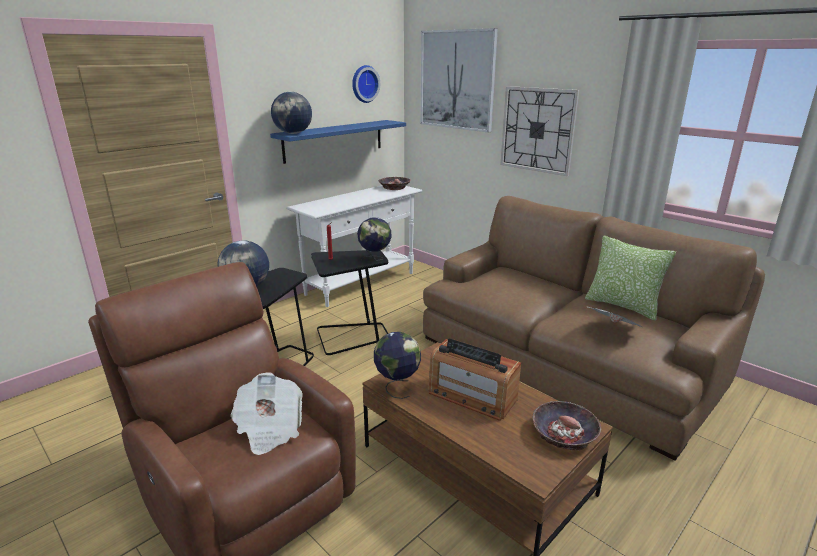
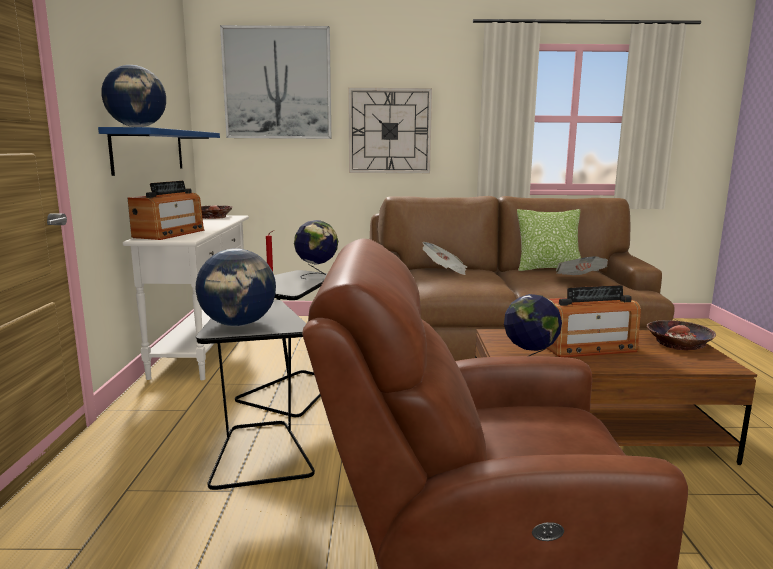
camera: 45 degrees left, 10 degrees down
newspaper [230,372,303,455] -> newspaper moved to [422,242,467,275]
wall clock [352,65,380,103] -> none
none -> radio [128,181,204,240]

